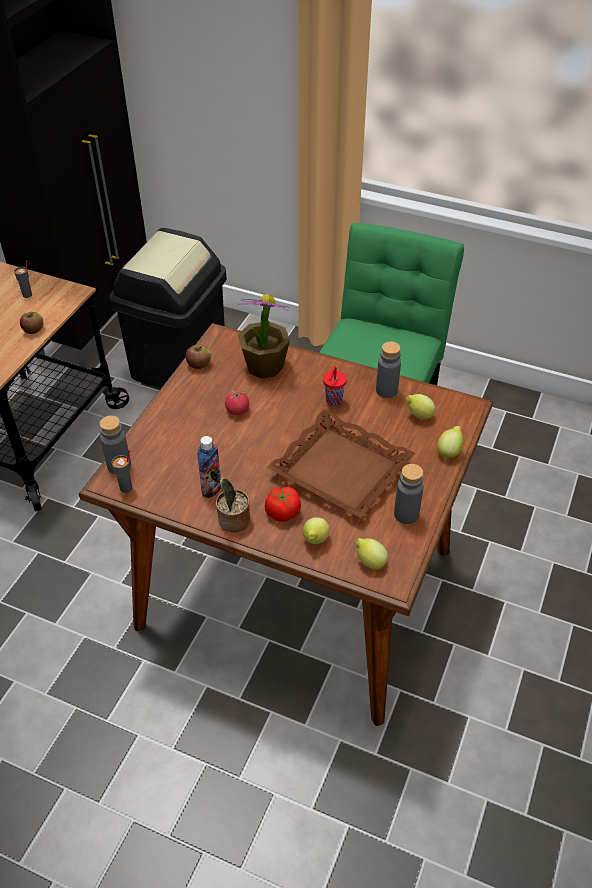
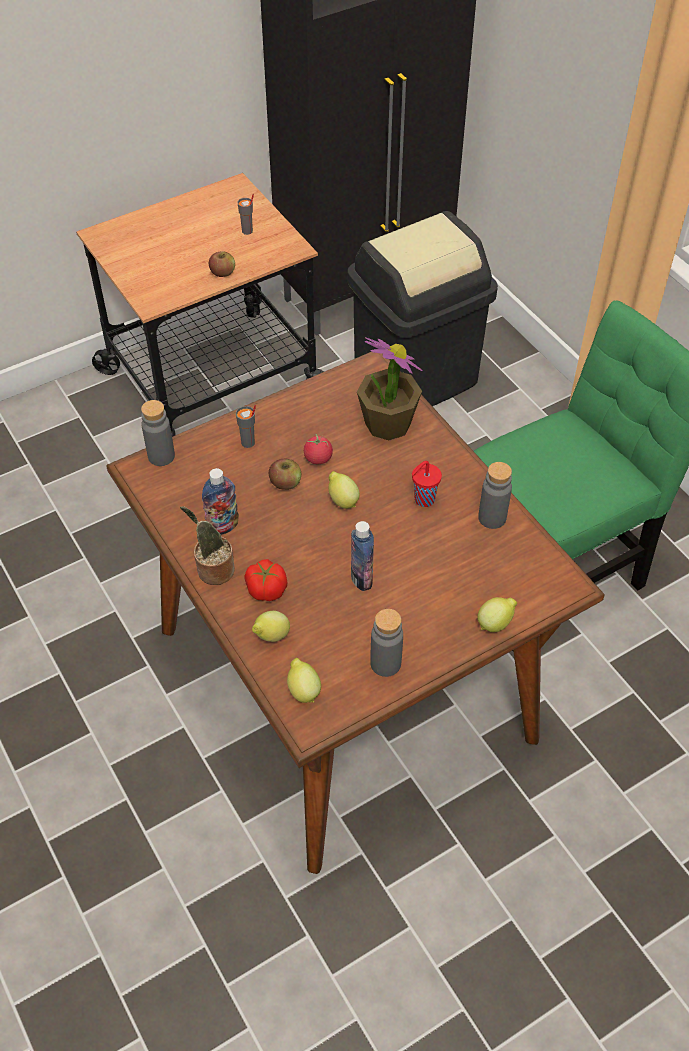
camera: 35 degrees right, 5 degrees up
grey cup [111,450,132,493] -> grey cup moved to [236,405,256,448]
apple [186,344,211,369] -> apple moved to [269,459,301,490]
brown tray [267,409,415,518] -> bottle [351,521,374,591]
lemon [406,394,435,420] -> lemon moved to [329,471,360,509]

